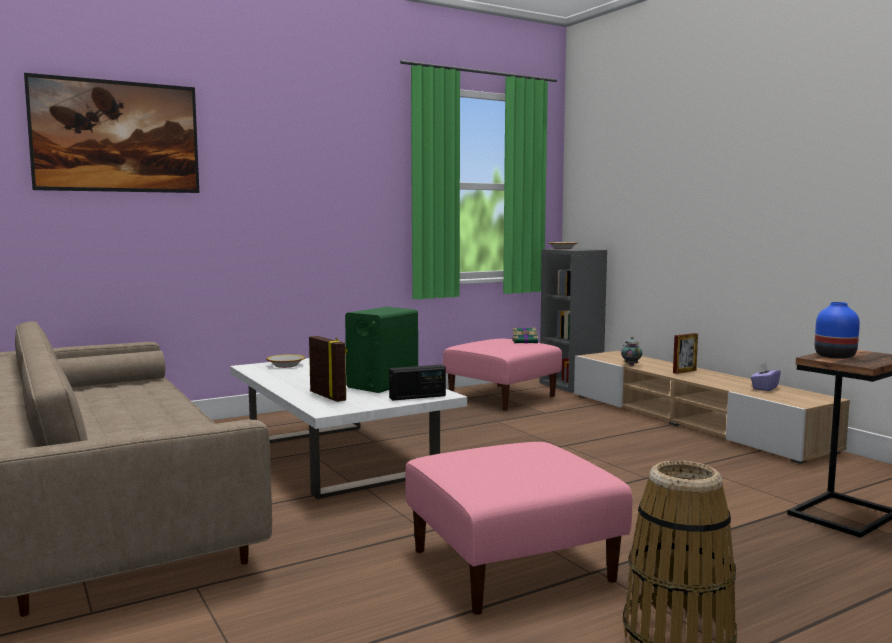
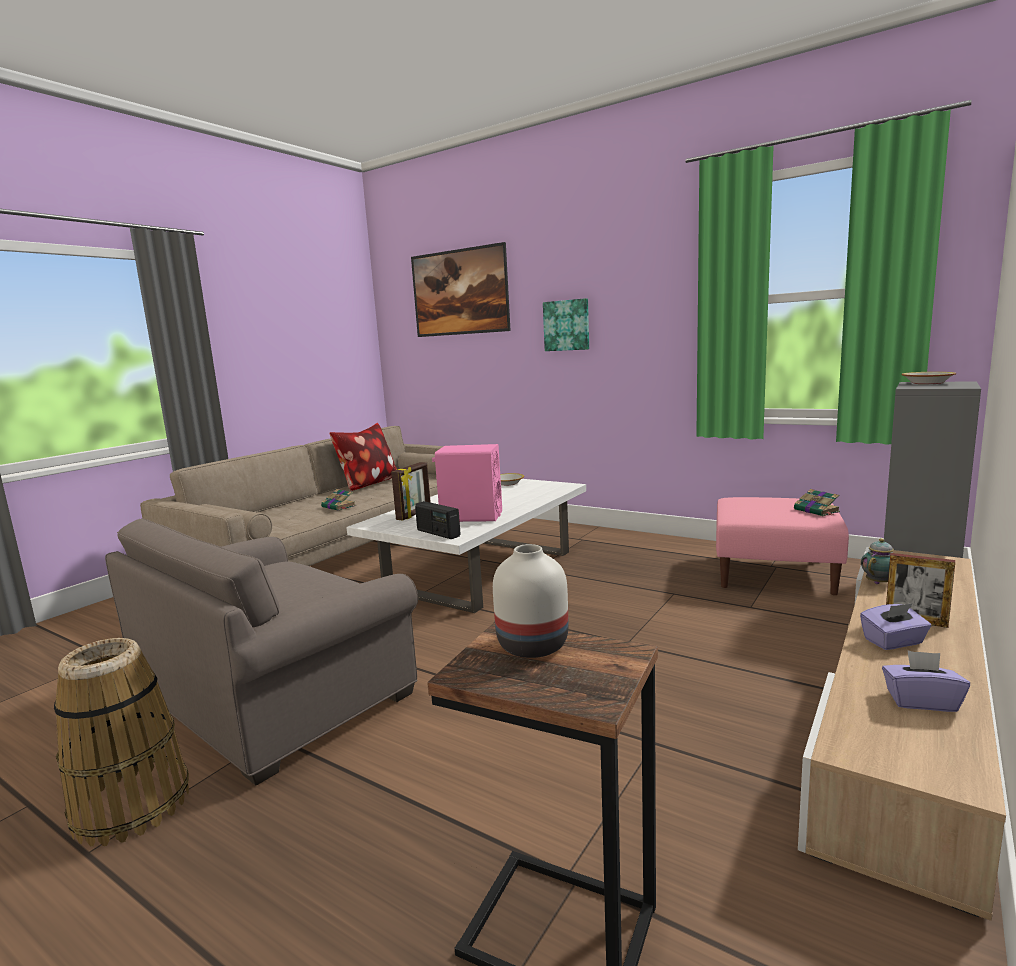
camera: 65 degrees right, 5 degrees up
green speaker [345,307,418,393] -> pink speaker [432,444,502,522]
pink ottoman [405,442,632,615] -> grey armchair [105,518,418,785]
blue vase [815,302,860,359] -> white vase [493,544,569,658]
none -> book [321,489,356,511]
none -> pillow [330,423,397,491]
none -> picture [543,298,589,351]
none -> purple tissue box [860,603,931,650]

